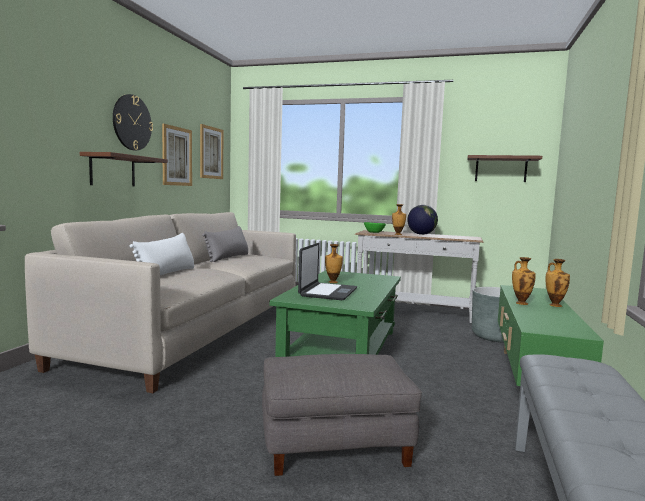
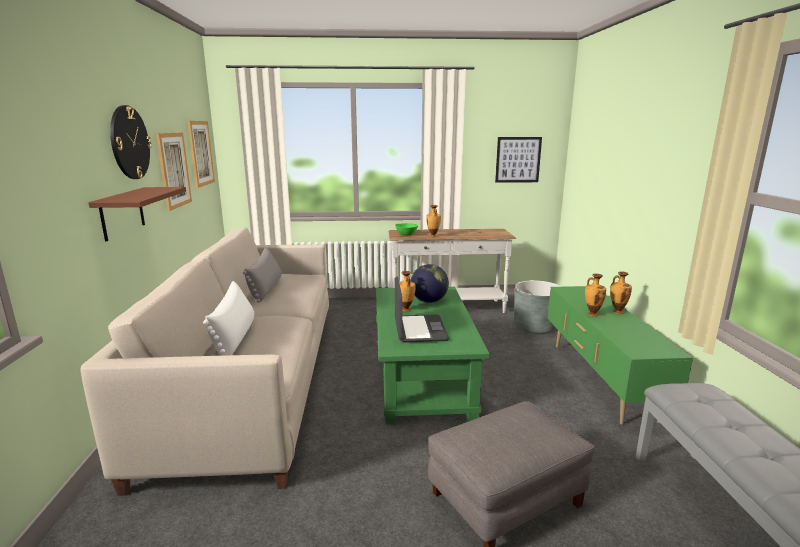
camera: 20 degrees left, 10 degrees up
globe [407,205,438,235] -> globe moved to [410,264,449,303]
brown shelf [467,155,542,182] -> picture [495,137,542,183]

